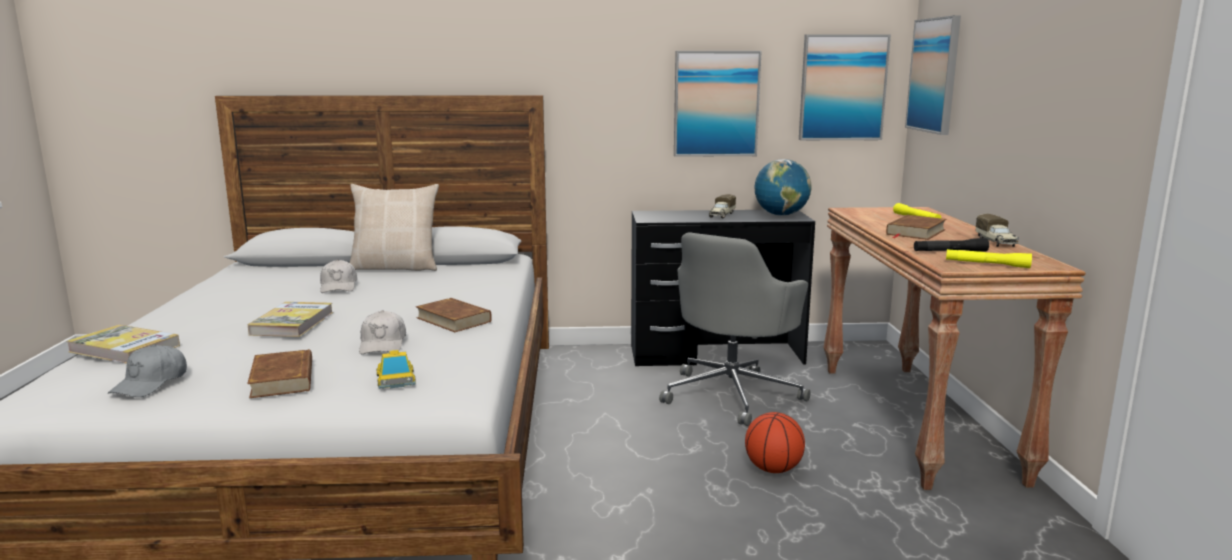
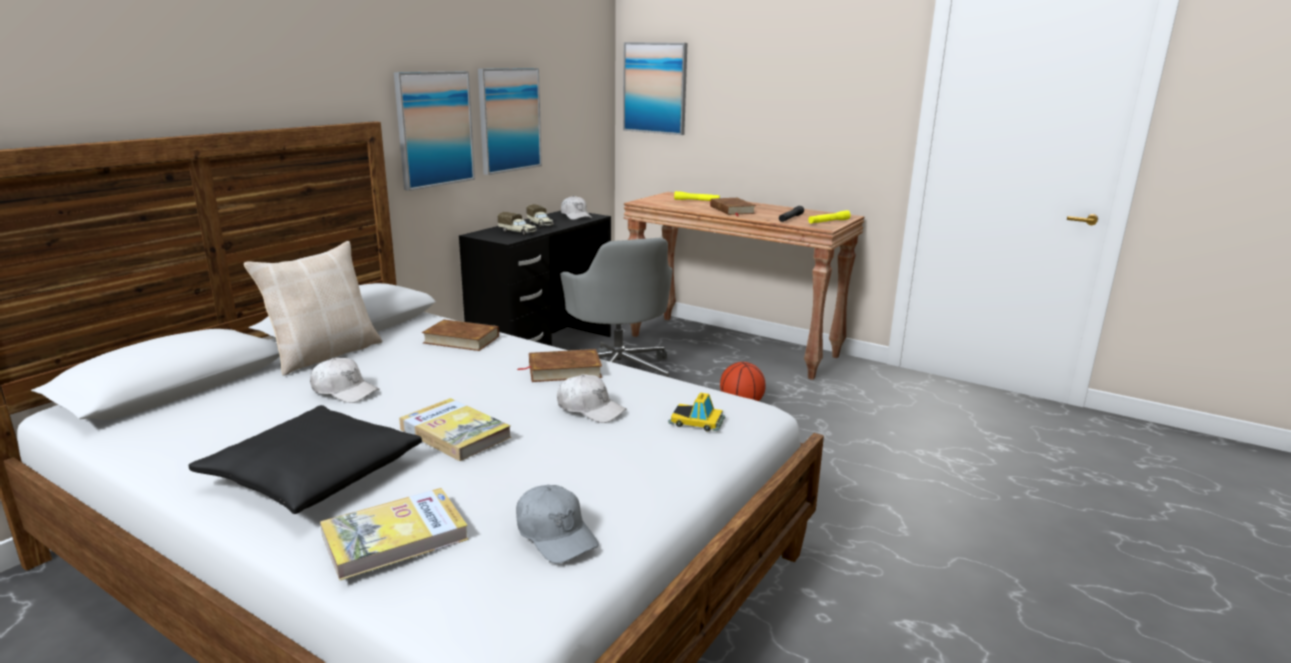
camera: 55 degrees left, 5 degrees up
brown book [247,349,312,398] -> brown book moved to [422,319,499,351]
globe [754,159,812,216] -> white cap [561,196,592,220]
picture [799,34,891,140] -> picture moved to [394,71,475,191]
toy truck [975,214,1019,247] -> toy truck moved to [498,212,537,235]
none -> black pillow [188,405,422,514]

